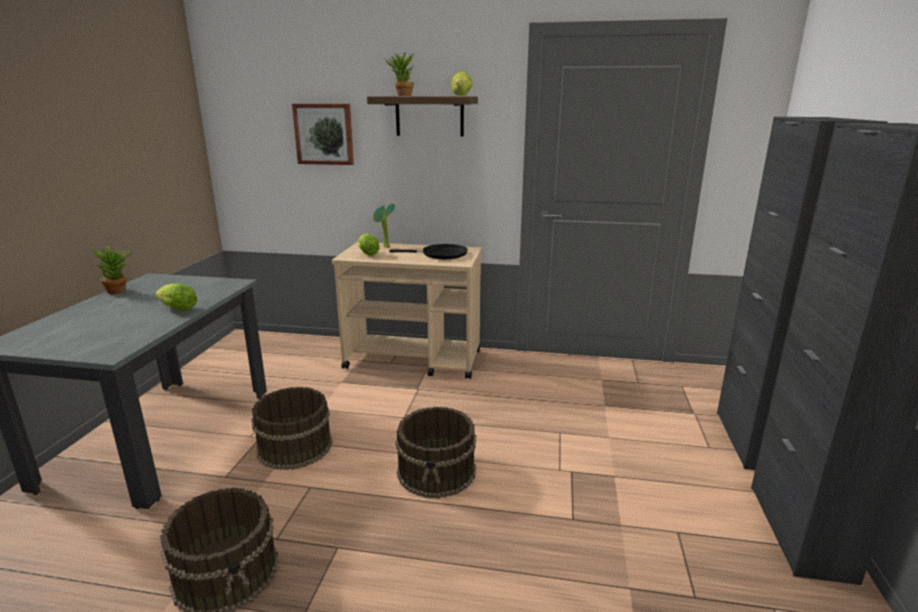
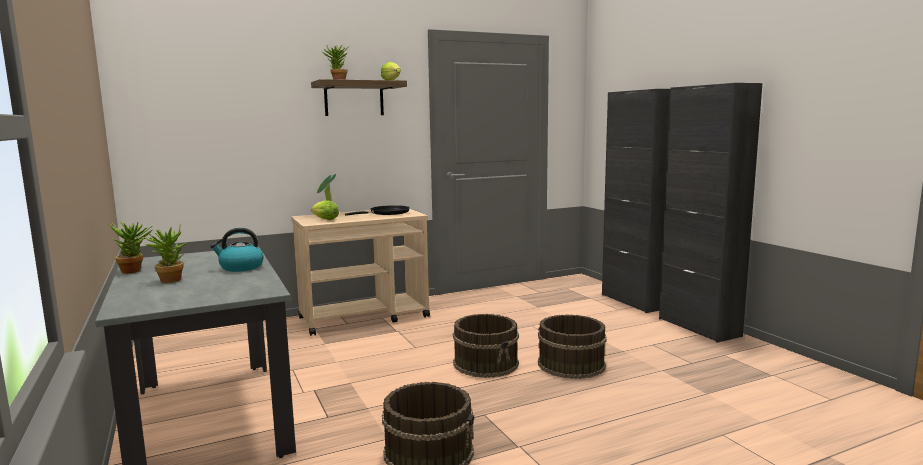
camera: 35 degrees left, 10 degrees down
lettuce [155,283,197,311] -> kettle [210,228,264,272]
brown bucket [251,387,333,470] -> brown bucket moved to [538,314,607,379]
picture [292,104,354,165] -> none
none -> potted plant [141,225,188,283]

